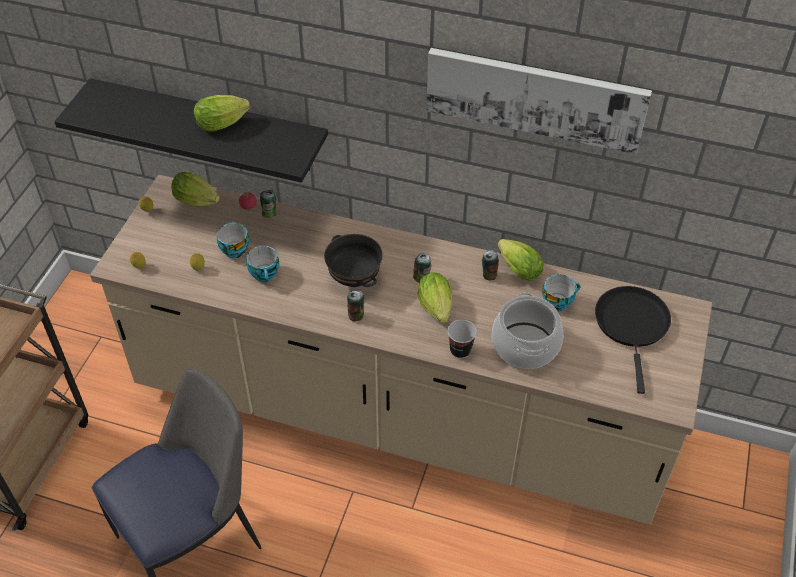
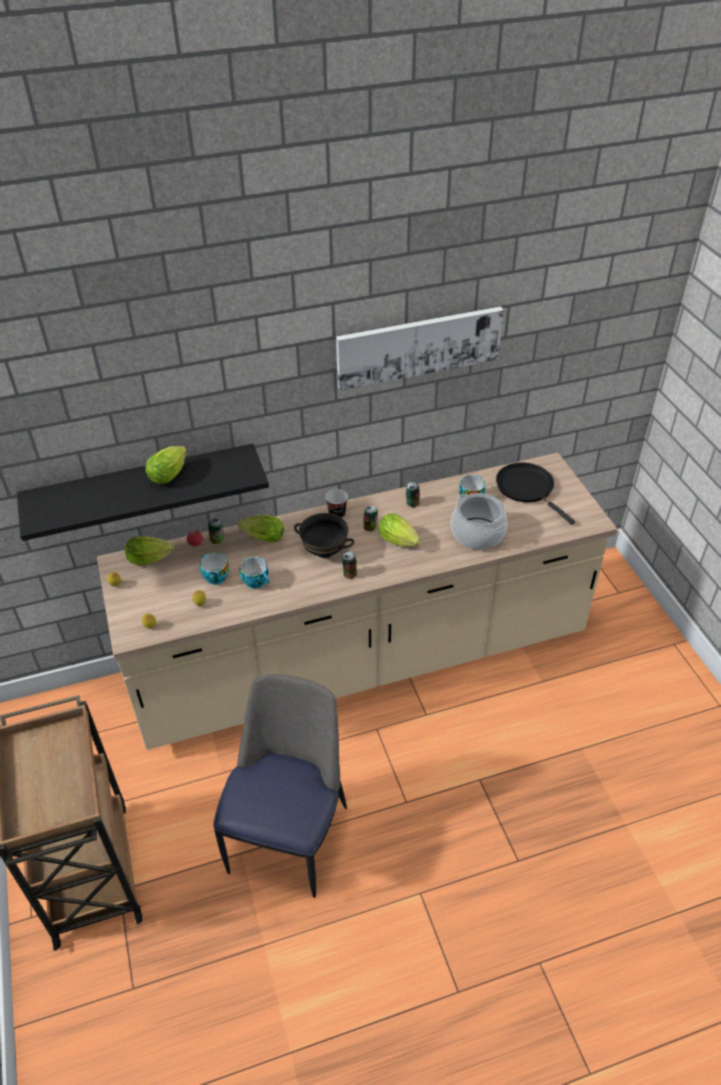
camera: 35 degrees left, 5 degrees down
cup [448,320,477,359] -> cup moved to [325,489,348,518]
lettuce [498,239,544,281] -> lettuce moved to [238,515,284,543]

